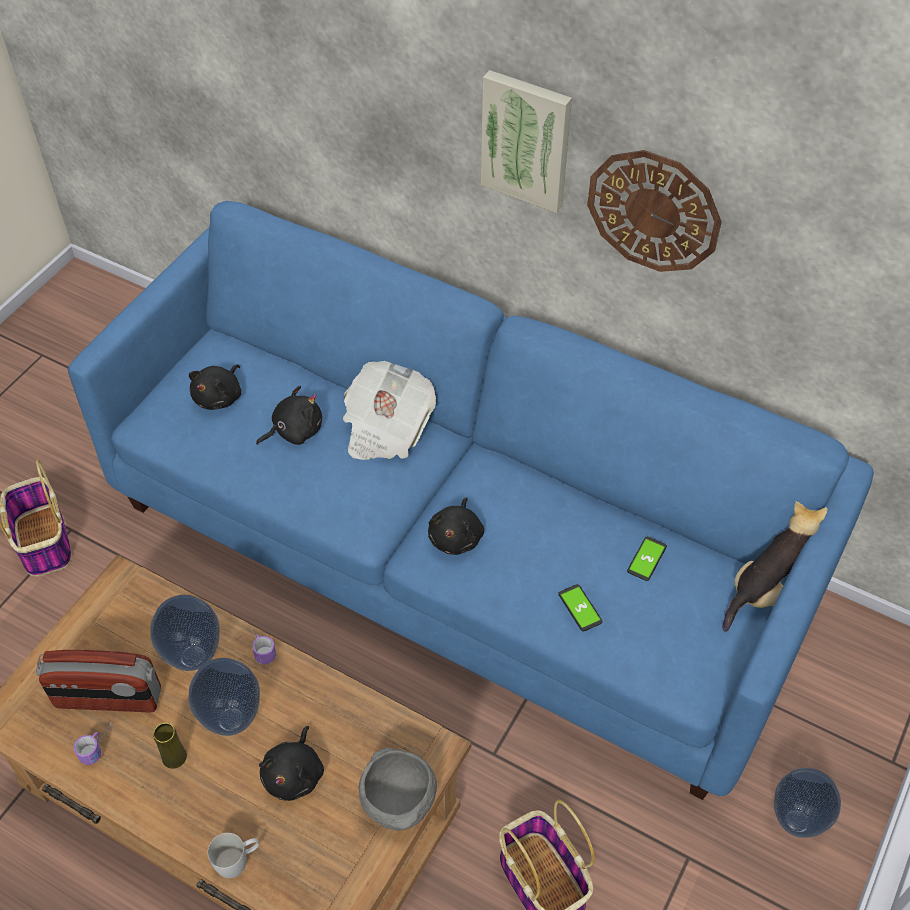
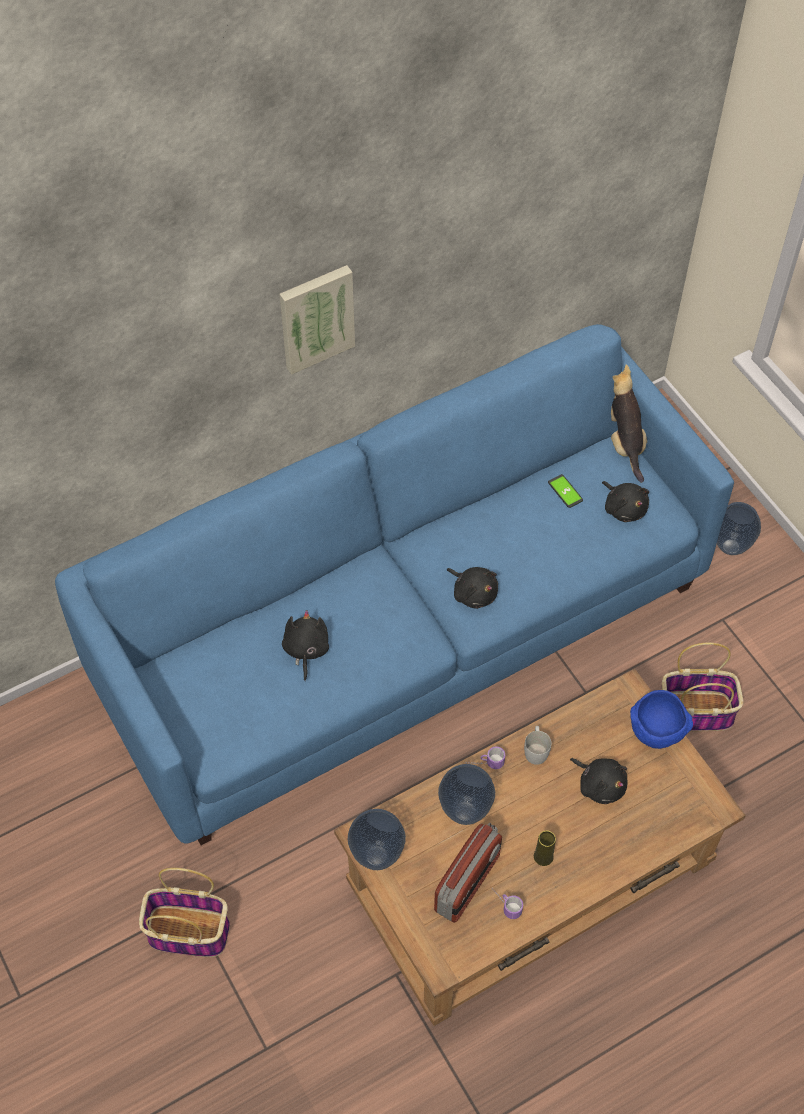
camera: 60 degrees left, 5 degrees up
vase [188,658,260,736] -> vase moved to [348,809,406,870]
black plush toy [189,364,241,410] -> black plush toy moved to [602,481,649,522]
white mug [208,833,259,878] -> white mug moved to [524,726,551,765]
newspaper [343,361,436,460] -> none
grey bowl [358,748,437,830] -> blue bowl [630,690,693,749]
phone [558,584,603,631] -> none
wall clock [587,150,722,272] -> none

